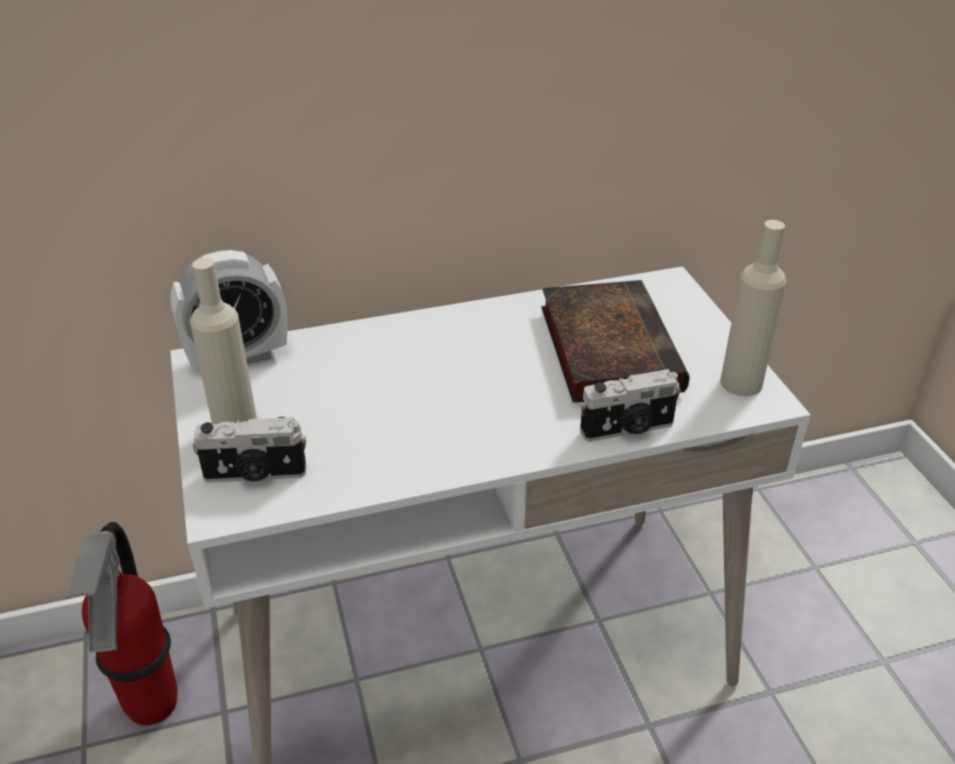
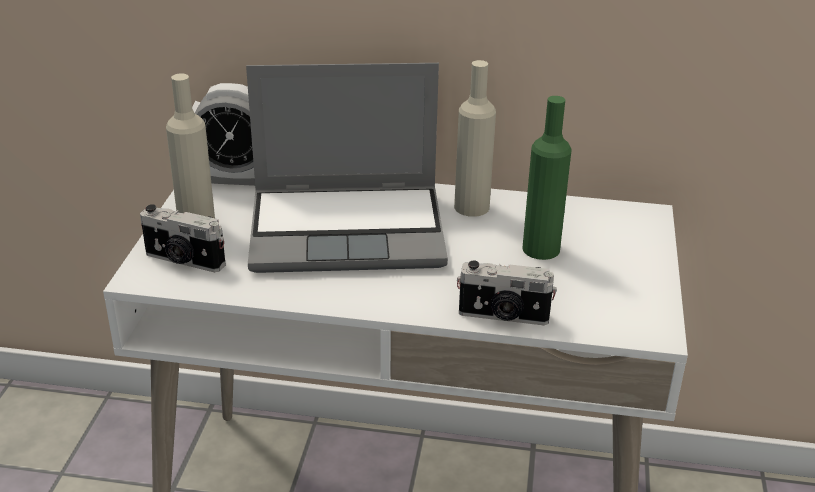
camera: 25 degrees right, 5 degrees down
fire extinguisher [65,522,178,725] -> none
book [541,280,689,403] -> green bottle [522,96,571,260]
beige bottle [720,220,786,396] -> beige bottle moved to [454,60,496,217]
none -> laptop [246,63,448,273]

